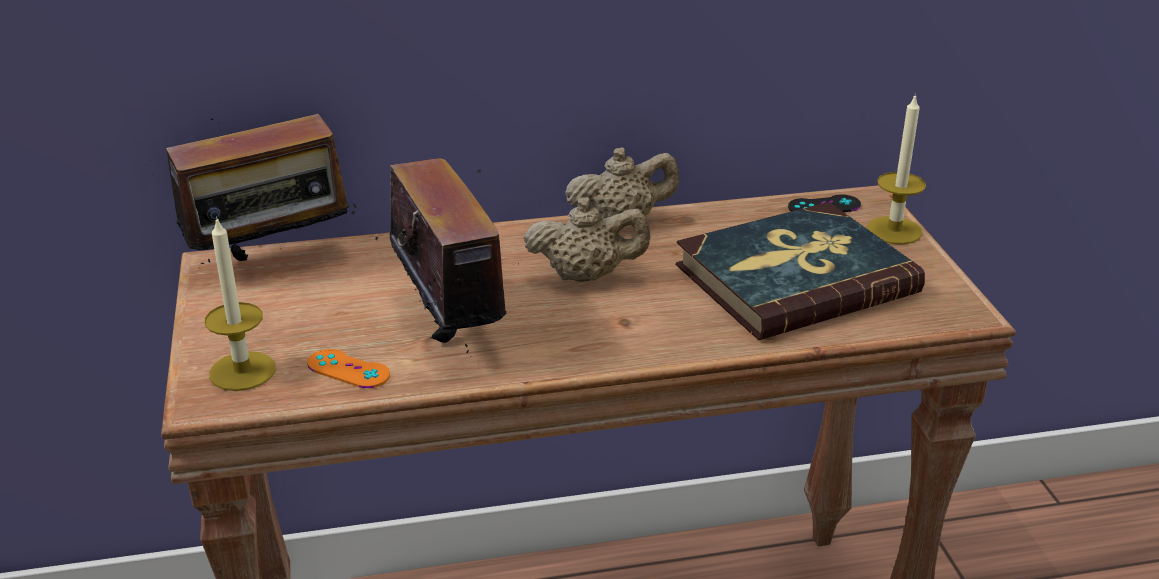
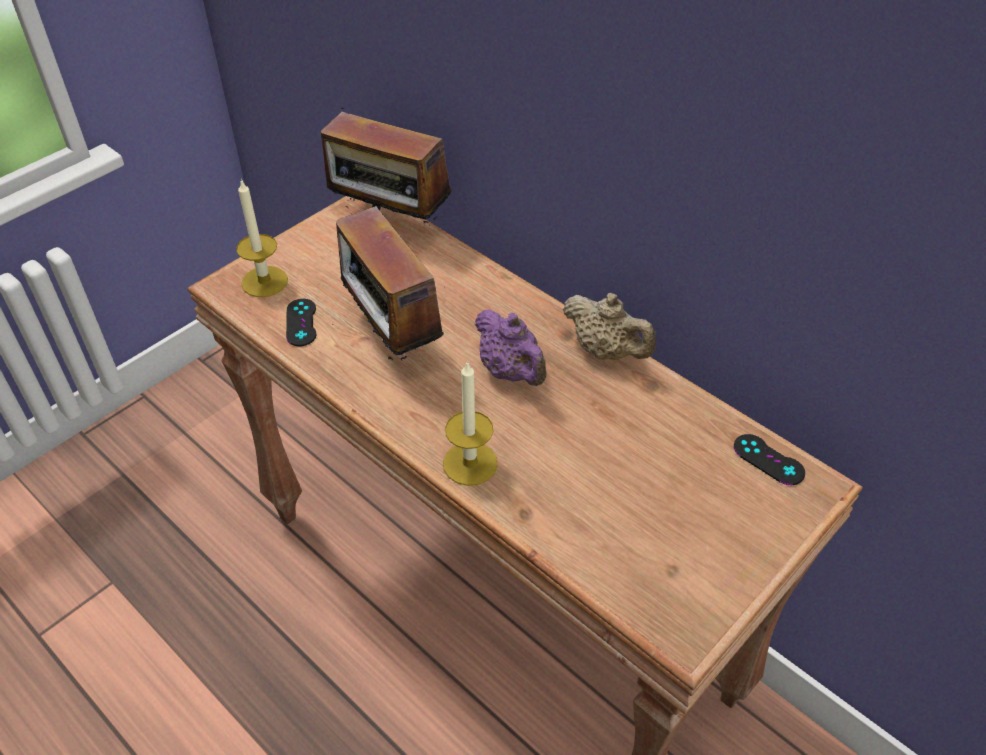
camera: 55 degrees right, 15 degrees up
orange game controller [307,349,390,388] -> black game controller [286,299,316,346]
radio [375,158,519,357] -> radio turned 120 degrees clockwise [336,206,444,361]
beige teapot [523,197,650,282] -> purple teapot [475,309,546,386]
book [676,202,925,340] -> none
candle [867,93,926,245] -> candle moved to [443,361,498,486]

